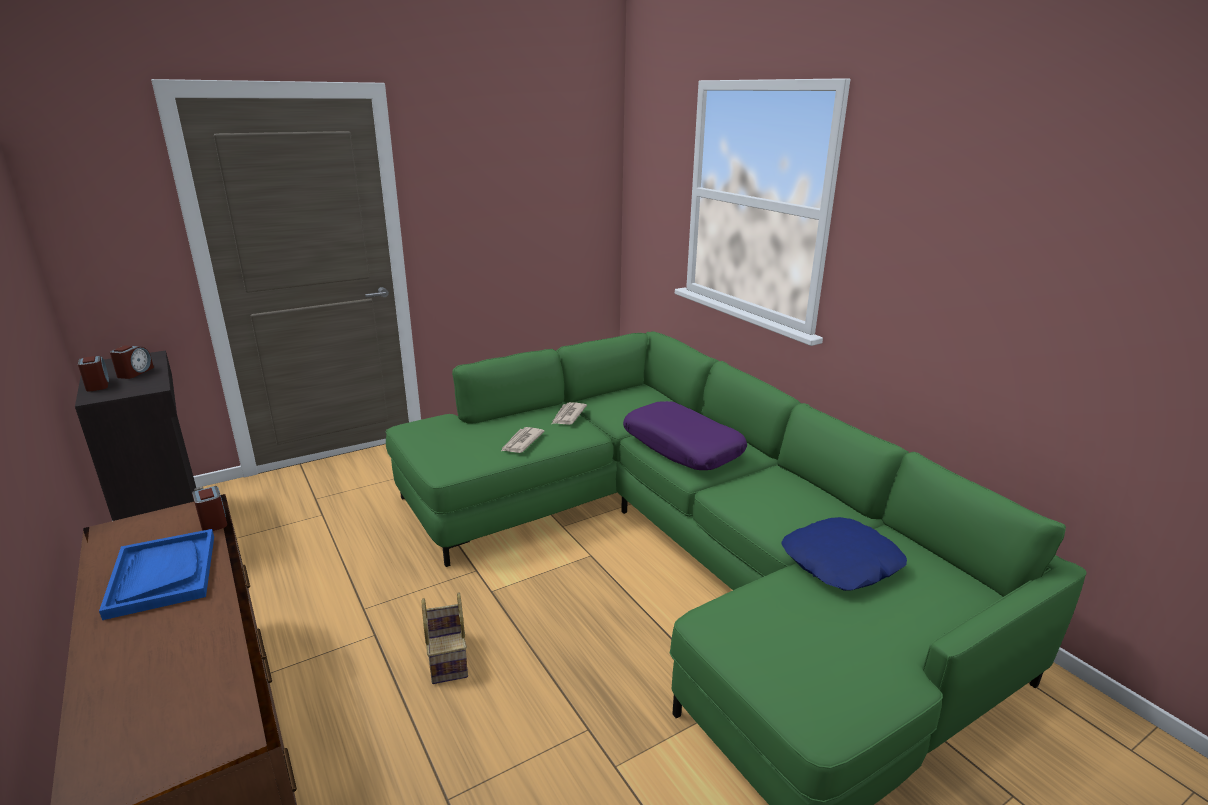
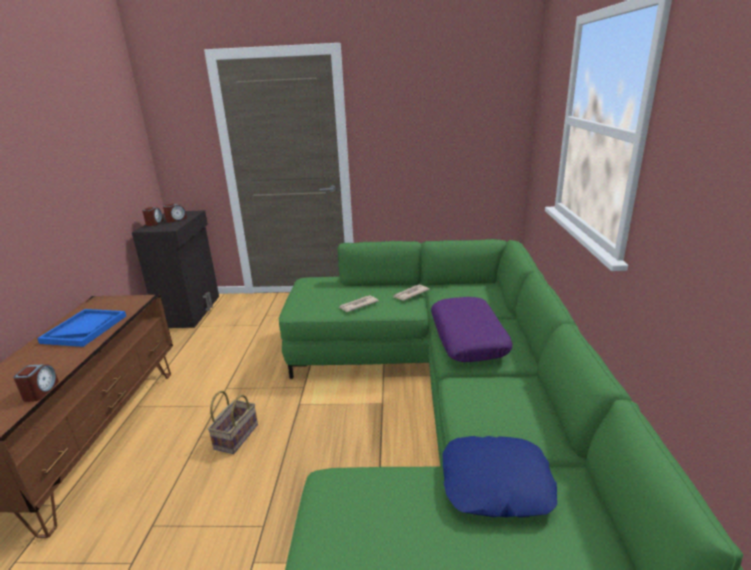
camera: 35 degrees right, 0 degrees up
alarm clock [192,486,227,531] -> alarm clock moved to [13,364,59,402]

